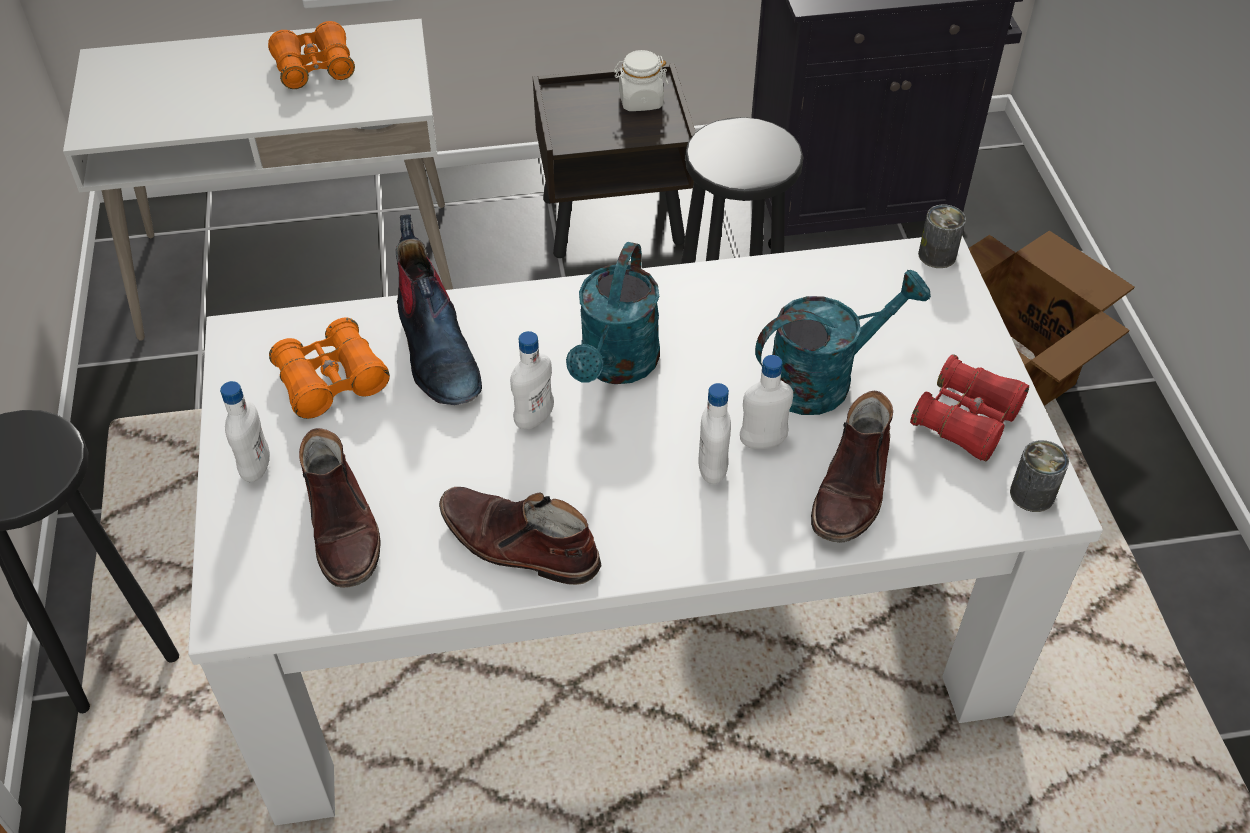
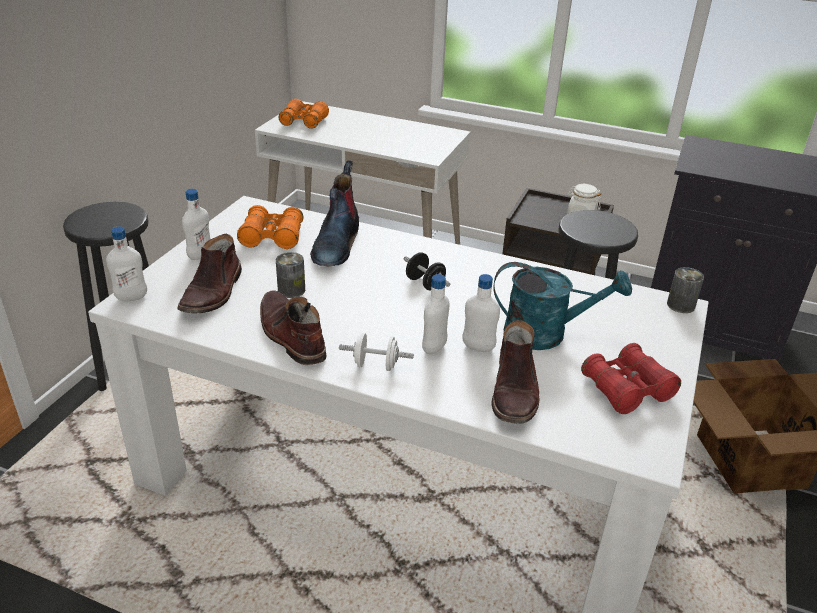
camera: 30 degrees right, 15 degrees down
orange binoculars [268,21,355,89] -> orange binoculars moved to [279,99,329,129]
white bottle [510,331,554,429] -> white bottle moved to [106,227,147,301]
turquoise watering can [566,242,660,384] -> black dumbbell [403,252,450,291]
brown boot [811,391,893,543] -> brown boot turned 45 degrees counterclockwise [491,320,540,424]
can [1010,440,1069,512] -> can moved to [276,252,305,298]
none -> white dumbbell [339,333,414,371]

